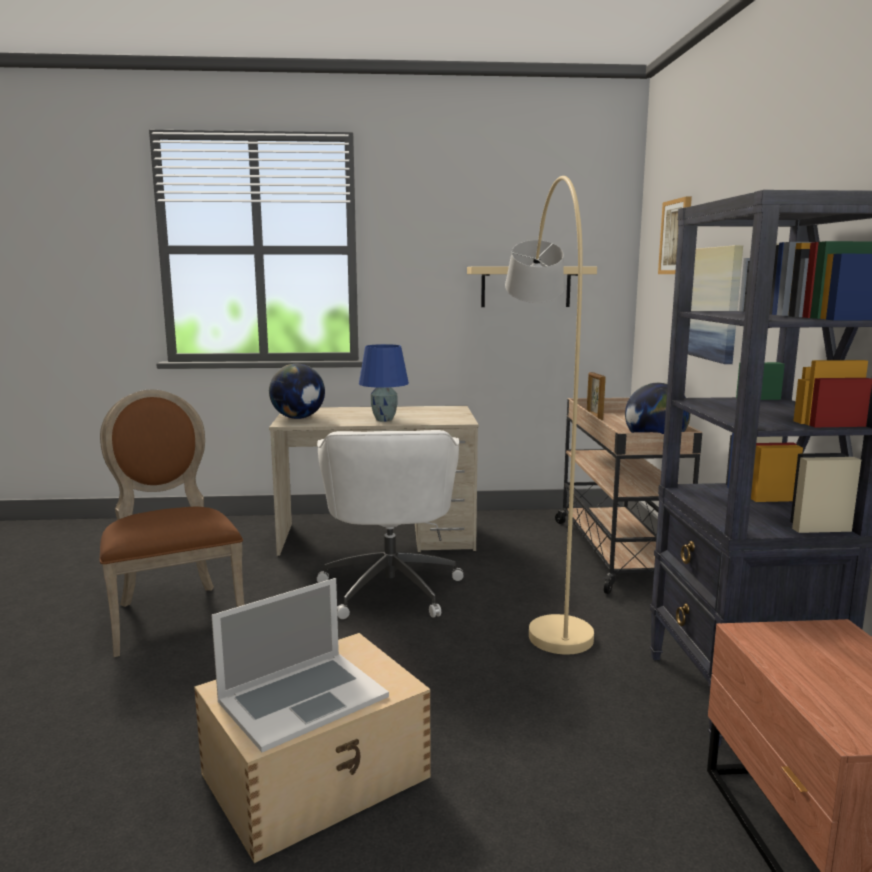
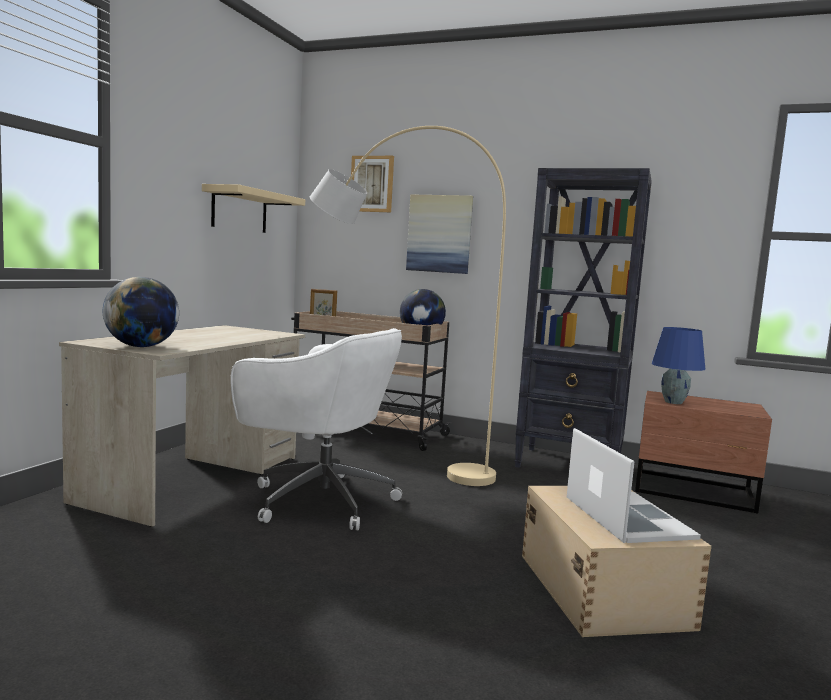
camera: 65 degrees left, 5 degrees down
brown chair [100,389,244,657] -> none
blue table lamp [359,344,409,422] -> blue table lamp moved to [652,327,705,404]

